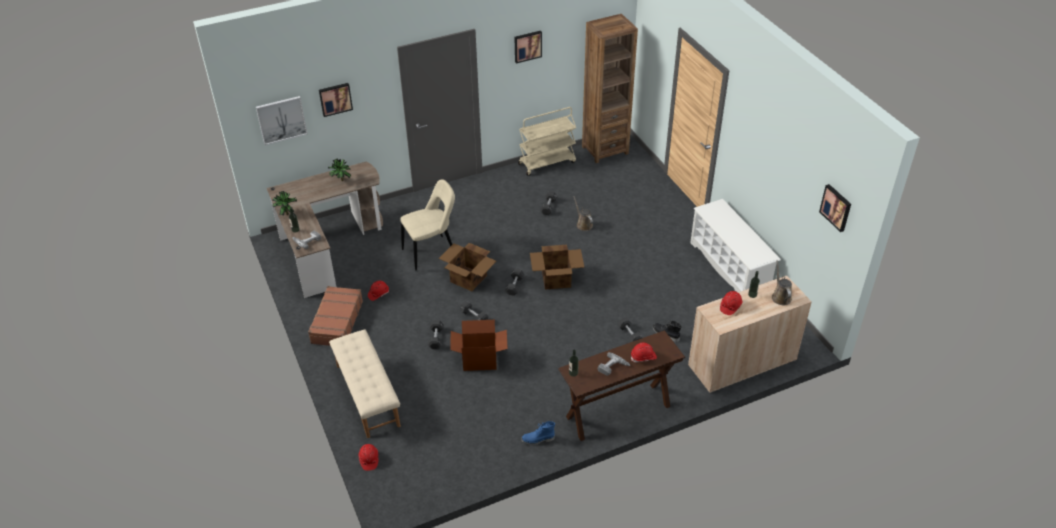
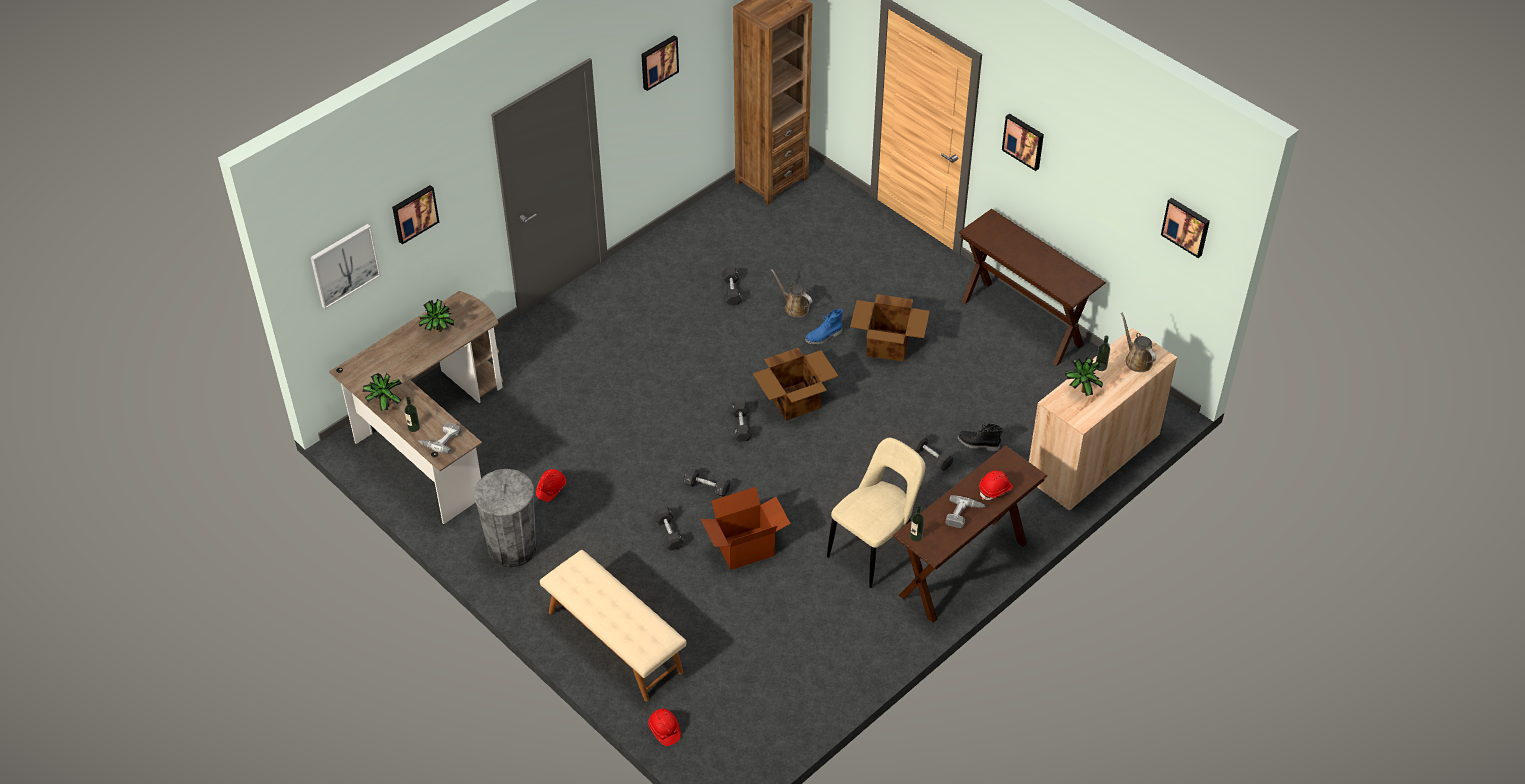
camera: 20 degrees left, 5 degrees up
brown suitcase [308,286,363,346] -> grey trash can [474,469,537,568]
beige chair [400,179,455,270] -> beige chair moved to [827,438,926,588]
cardboard box [439,243,496,291] -> cardboard box moved to [850,294,930,362]
beige cart [518,107,576,176] -> none
blue boot [521,421,555,445] -> blue boot moved to [805,309,843,345]
white shoe rack [690,199,781,292] -> brown console table [958,209,1106,366]
red hard hat [720,291,743,315] -> potted plant [1065,357,1103,396]
none -> picture [1002,113,1044,171]

